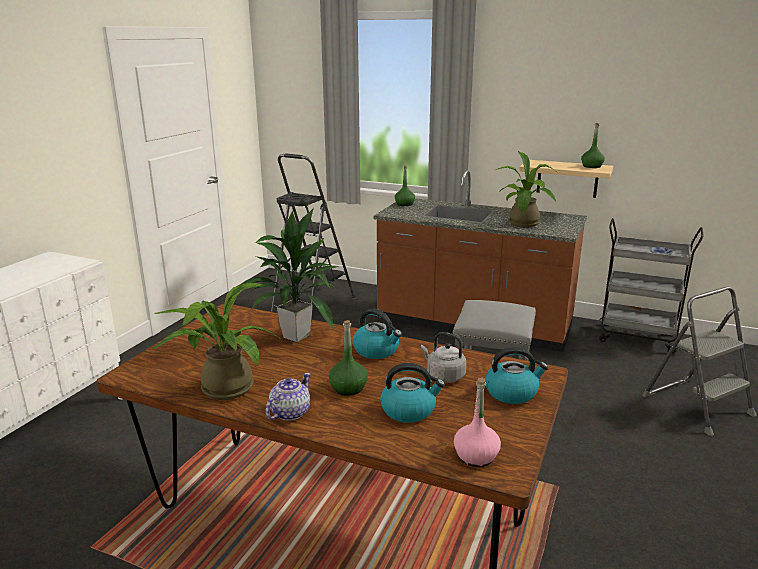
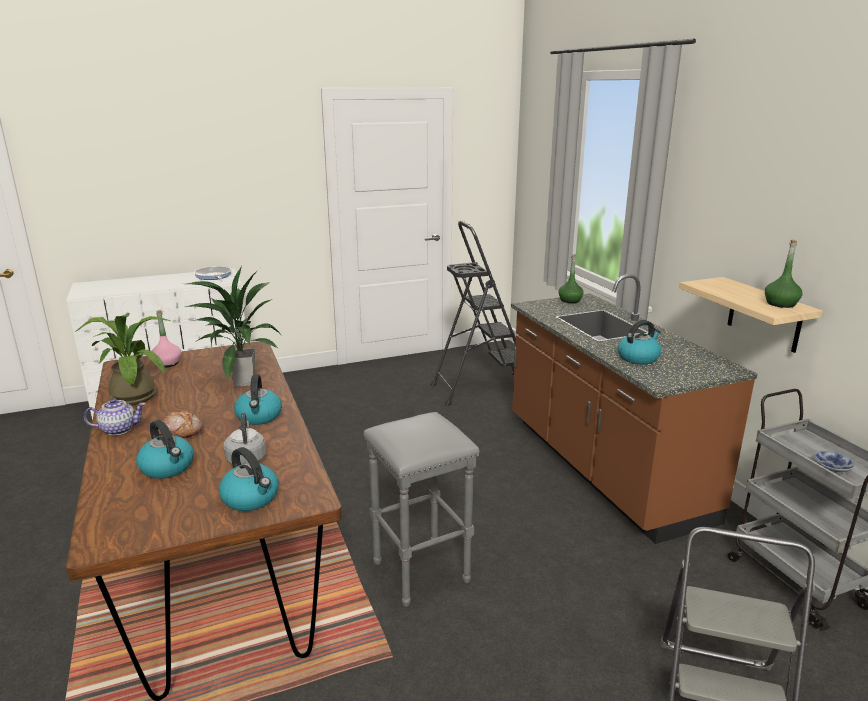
camera: 45 degrees right, 0 degrees up
green bottle [329,320,368,396] -> bread [158,411,202,438]
pink bottle [454,377,501,467] -> pink bottle moved to [152,310,181,368]
potted plant [495,151,558,227] -> kettle [618,320,661,365]
none -> frying pan [194,266,231,280]

